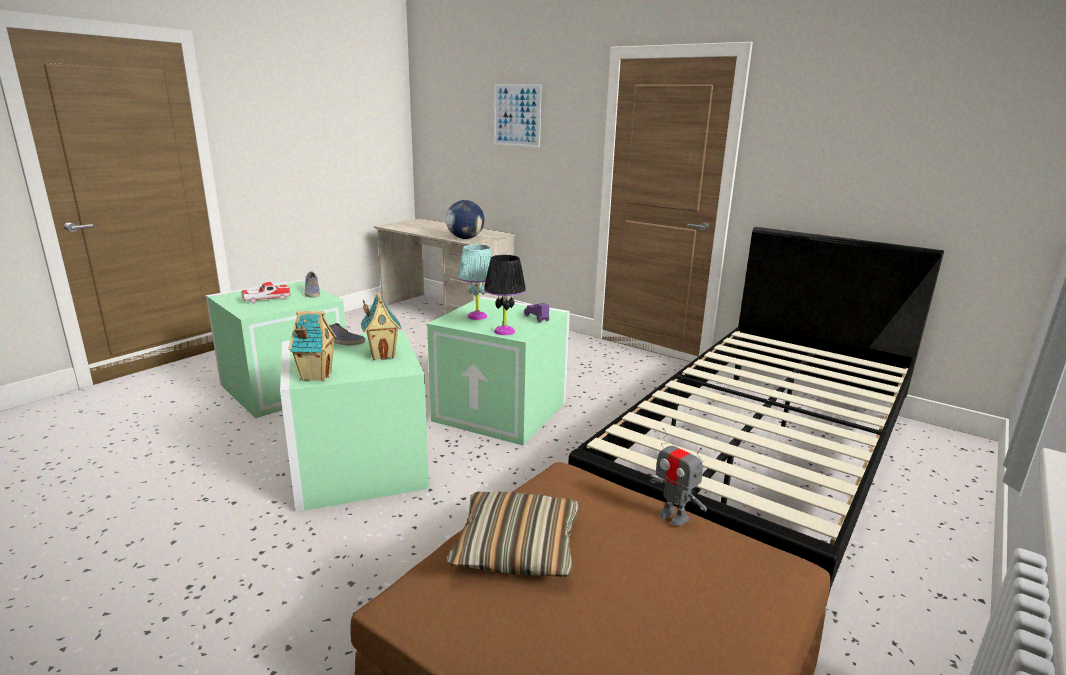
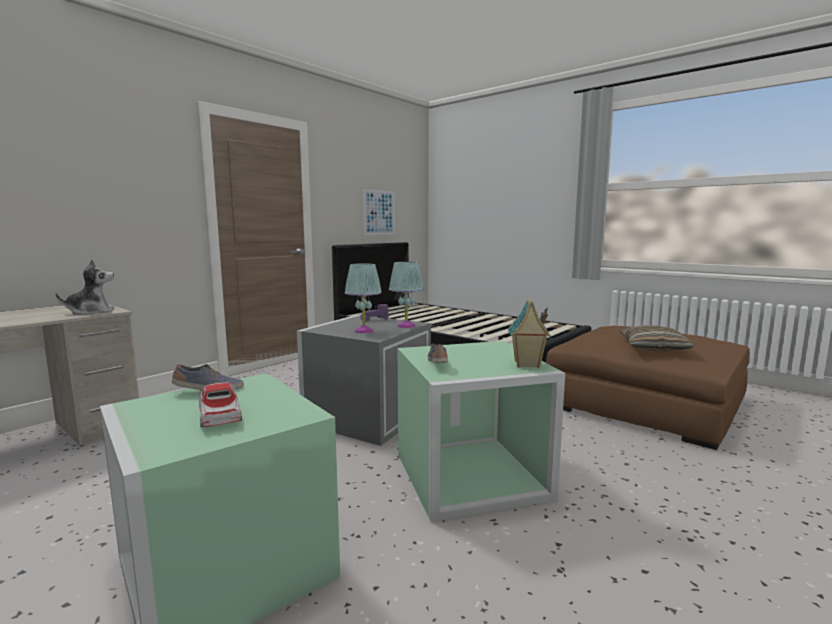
camera: 85 degrees left, 10 degrees down
toy house [361,292,402,360] -> none
green storage box [427,296,570,446] -> grey storage box [297,315,431,446]
globe [446,200,484,239] -> plush toy [56,260,114,315]
black table lamp [484,255,526,335] -> turquoise table lamp [389,262,424,328]
picture [494,84,542,147] -> picture moved to [363,189,395,235]
toy robot [650,428,707,525] -> none

